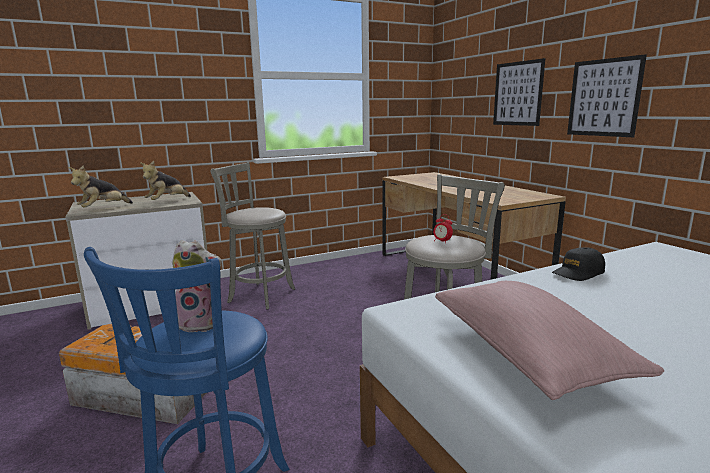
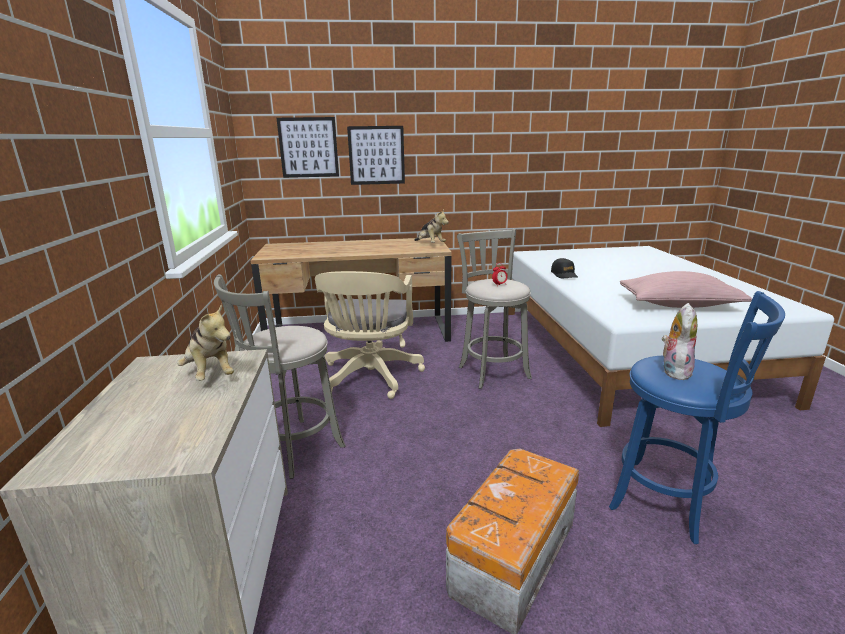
camera: 70 degrees left, 5 degrees up
plush toy [68,166,133,208] -> plush toy moved to [414,210,449,243]
picture [567,54,647,137] -> picture moved to [277,117,339,178]
none -> beige office chair [315,271,425,399]

